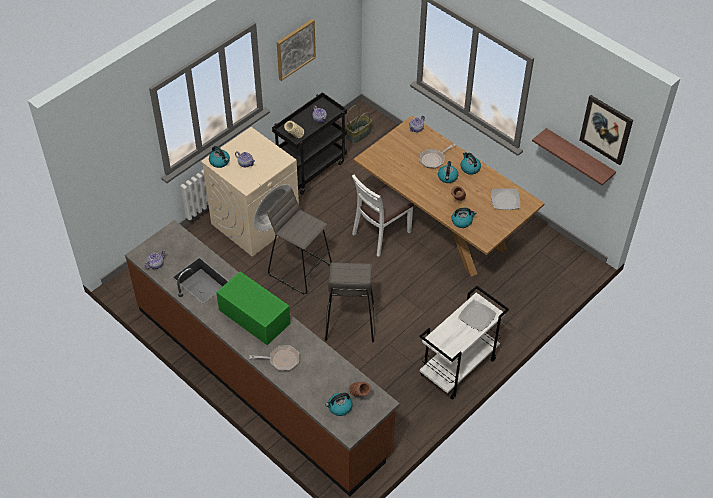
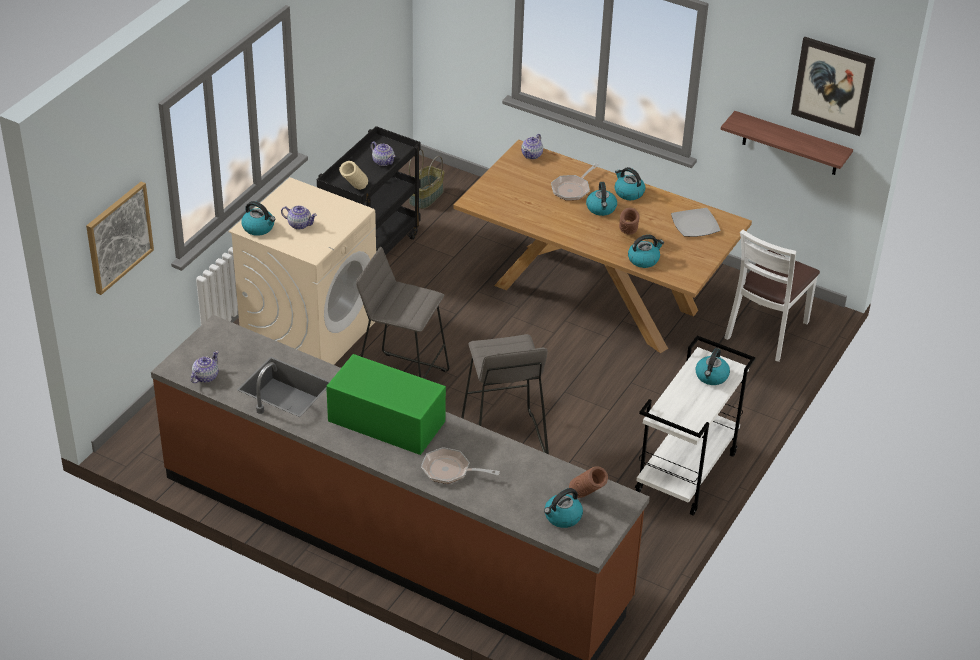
camera: 15 degrees left, 10 degrees down
frying pan [249,346,299,370] -> frying pan turned 150 degrees counterclockwise [421,447,500,484]
picture [277,19,316,81] -> picture moved to [86,182,154,295]
white chair [352,175,414,257] -> white chair moved to [724,230,820,362]
plate [458,300,497,331] -> kettle [695,348,730,385]

